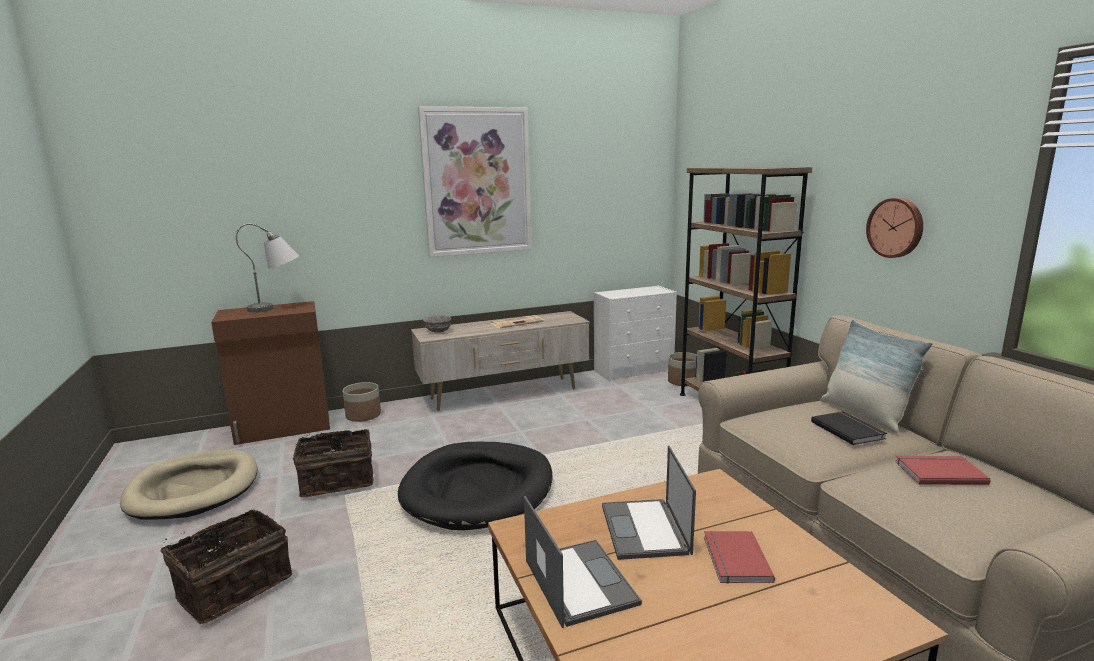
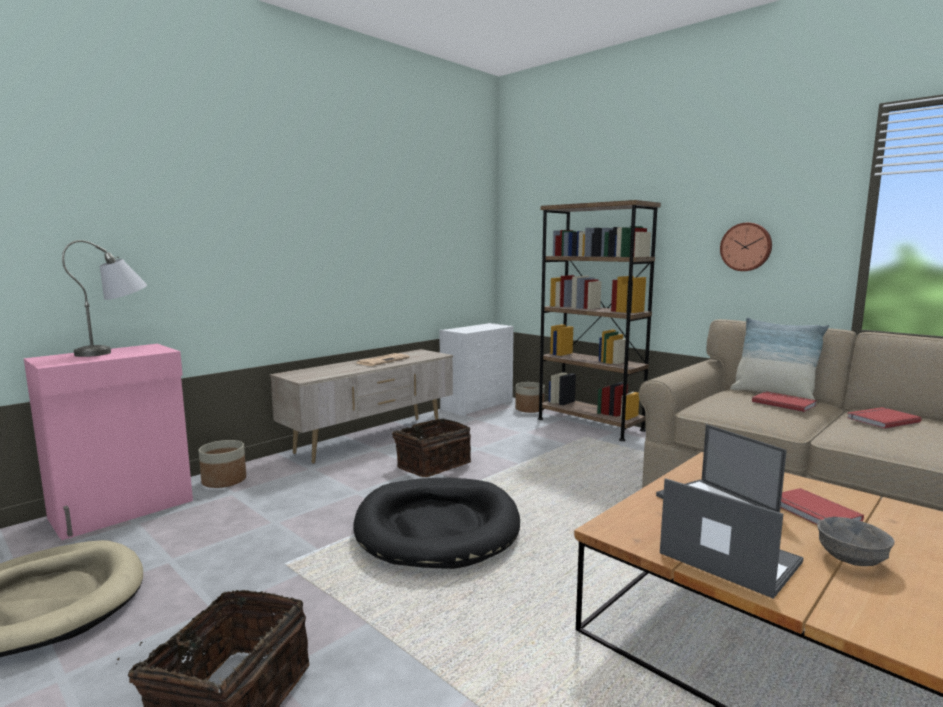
camera: 25 degrees left, 5 degrees down
brown cabinet [211,301,330,445] -> pink cabinet [24,344,193,540]
basket [293,429,373,497] -> basket moved to [392,419,471,477]
picture [418,106,532,257] -> none
grey bowl [423,315,451,333] -> grey bowl moved to [817,517,894,566]
black book [811,411,887,445] -> red book [752,391,817,412]

